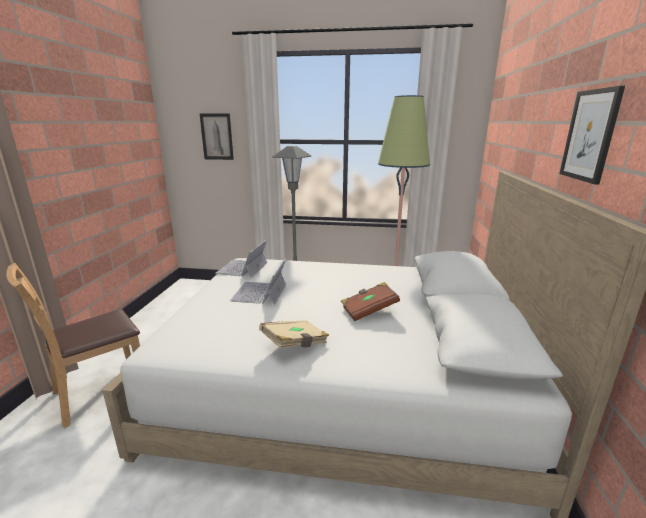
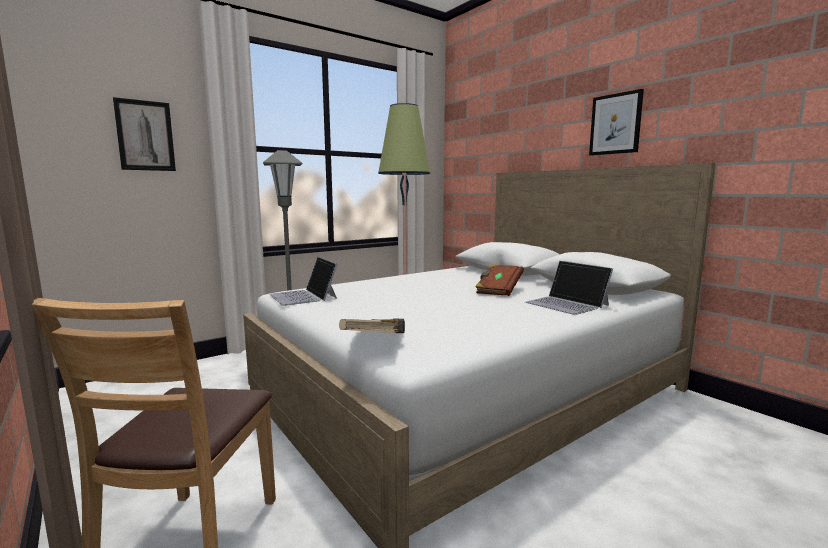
camera: 45 degrees left, 10 degrees down
laptop [230,258,286,305] -> laptop moved to [525,261,613,315]
beige book [259,320,330,348] -> beige book moved to [339,318,405,333]

